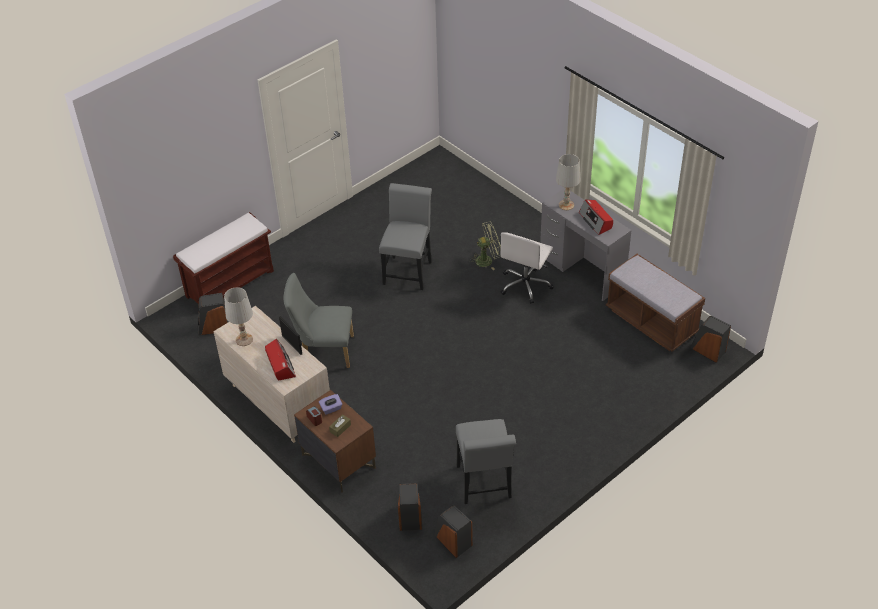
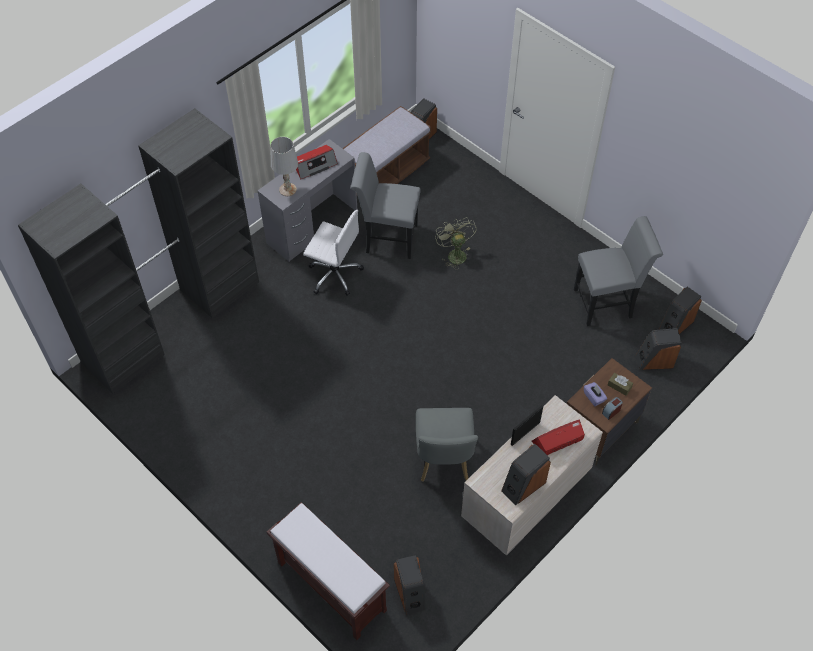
camera: 95 degrees left, 10 degrees up
white table lamp [224,287,253,346] -> speaker [501,444,551,505]
grey chair [379,183,432,290] -> grey chair moved to [351,152,421,259]
green fan [470,221,501,270] -> green fan moved to [435,218,476,270]
none -> black wardrobe [18,108,259,394]

